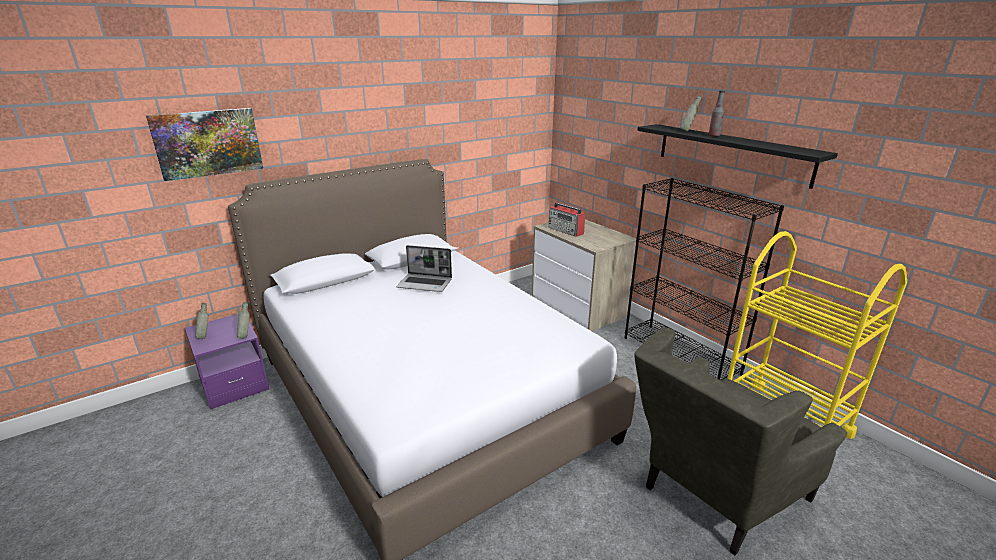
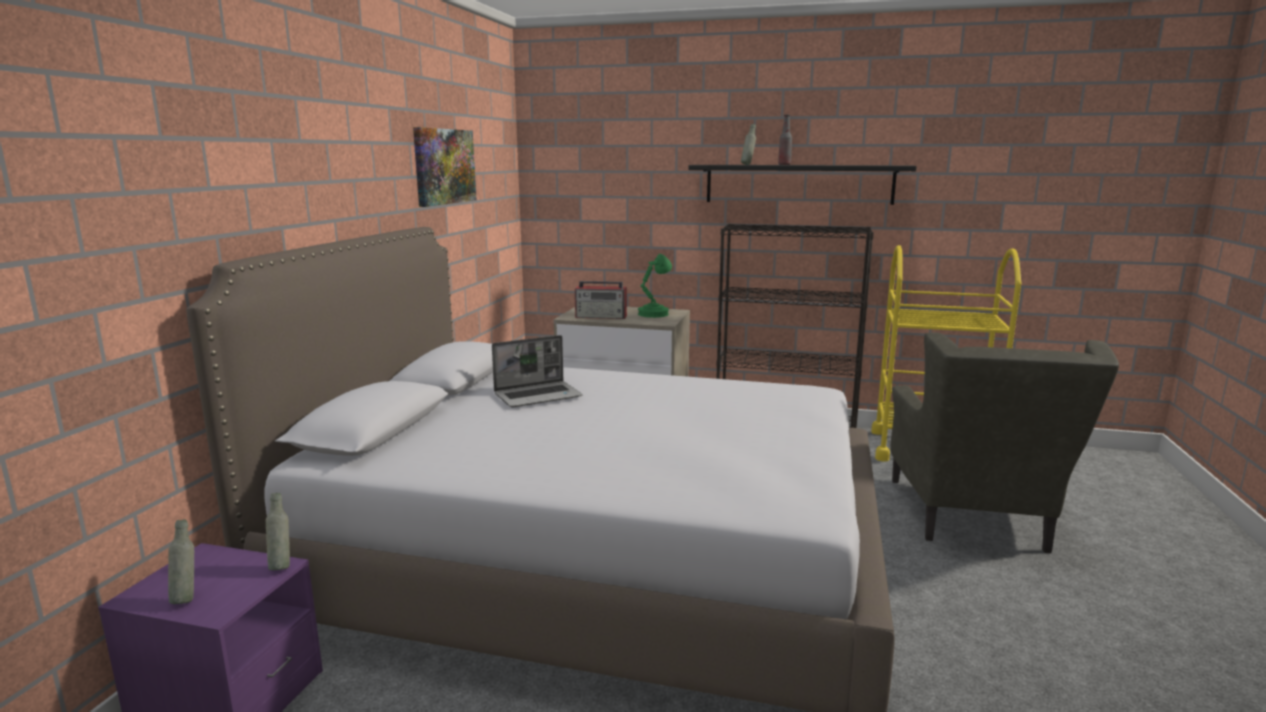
camera: 40 degrees left, 10 degrees down
picture [146,108,263,181] -> picture moved to [413,127,476,207]
none -> green table lamp [638,254,672,318]

